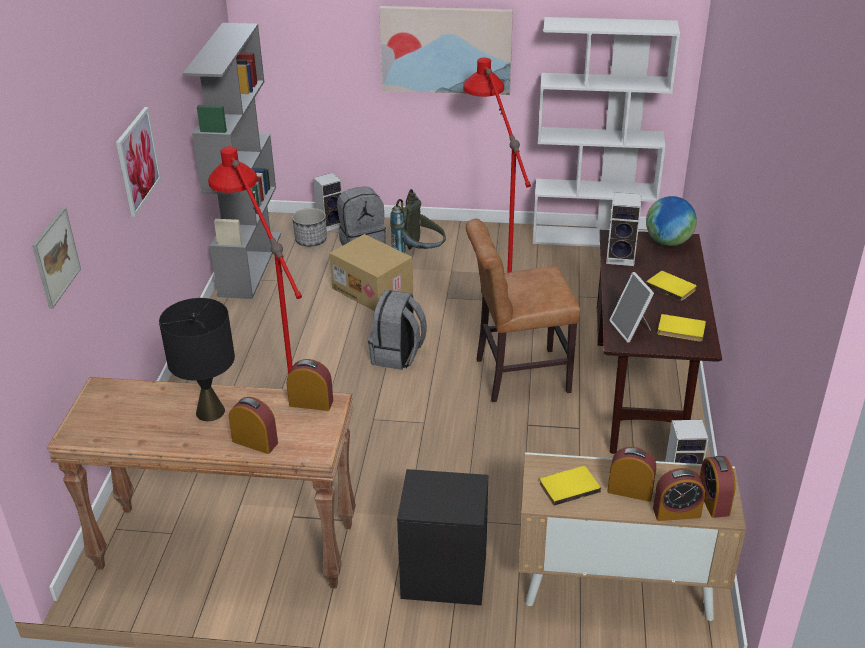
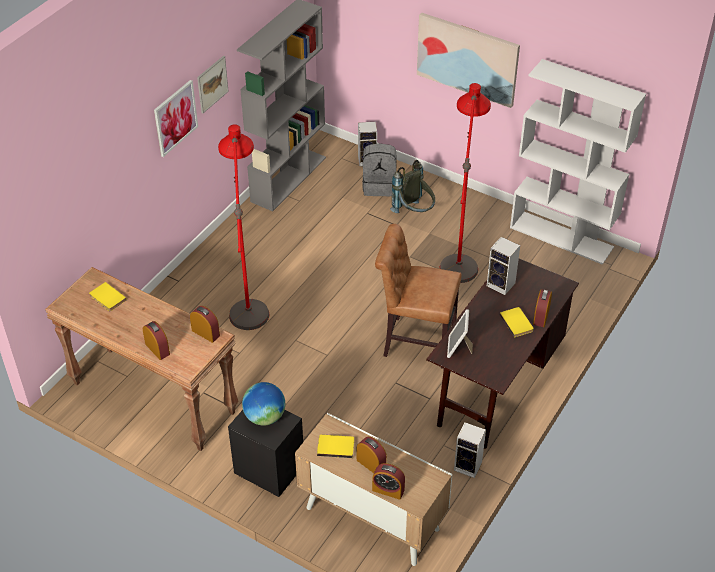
camera: 25 degrees right, 10 degrees up
picture [32,207,81,309] -> picture moved to [197,56,229,113]
black table lamp [159,298,235,421] -> none
planter [292,208,327,246] -> none
cardboard box [329,234,413,311] -> none
grey backpack [368,290,427,370] -> none
globe [646,196,697,246] -> globe moved to [242,382,285,426]
yellow book [657,314,706,342] -> yellow book moved to [89,282,127,311]
alarm clock [700,456,735,518] -> alarm clock moved to [533,289,552,327]

